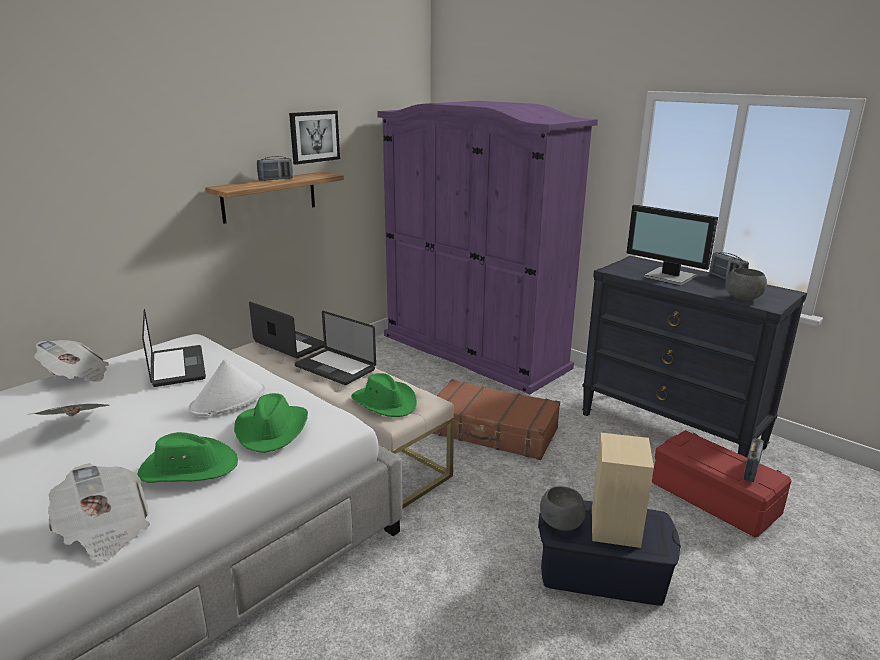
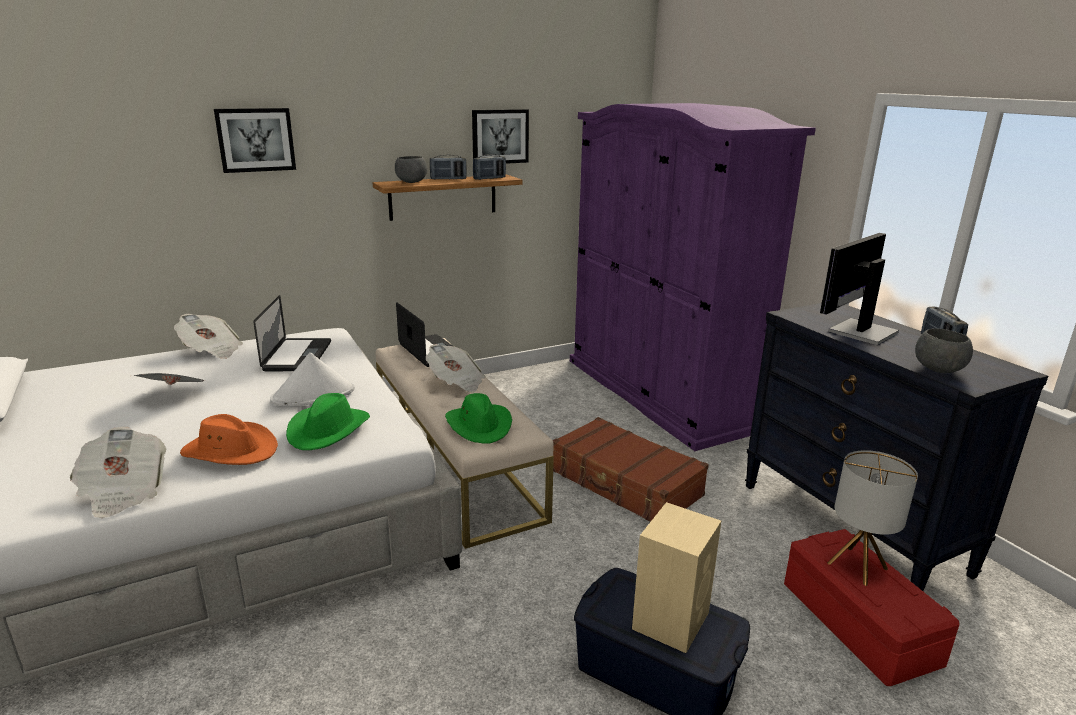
camera: 20 degrees right, 0 degrees up
green hat [137,432,238,483] -> orange hat [180,414,278,465]
laptop [295,311,376,385] -> newspaper [426,344,485,393]
grey bowl [540,486,586,531] -> grey bowl moved to [395,156,427,183]
monitor [626,204,718,286] -> monitor turned 75 degrees clockwise [820,233,899,345]
radio [743,438,764,482] -> radio moved to [473,154,506,180]
none -> picture [214,108,296,173]
none -> table lamp [827,450,918,586]

